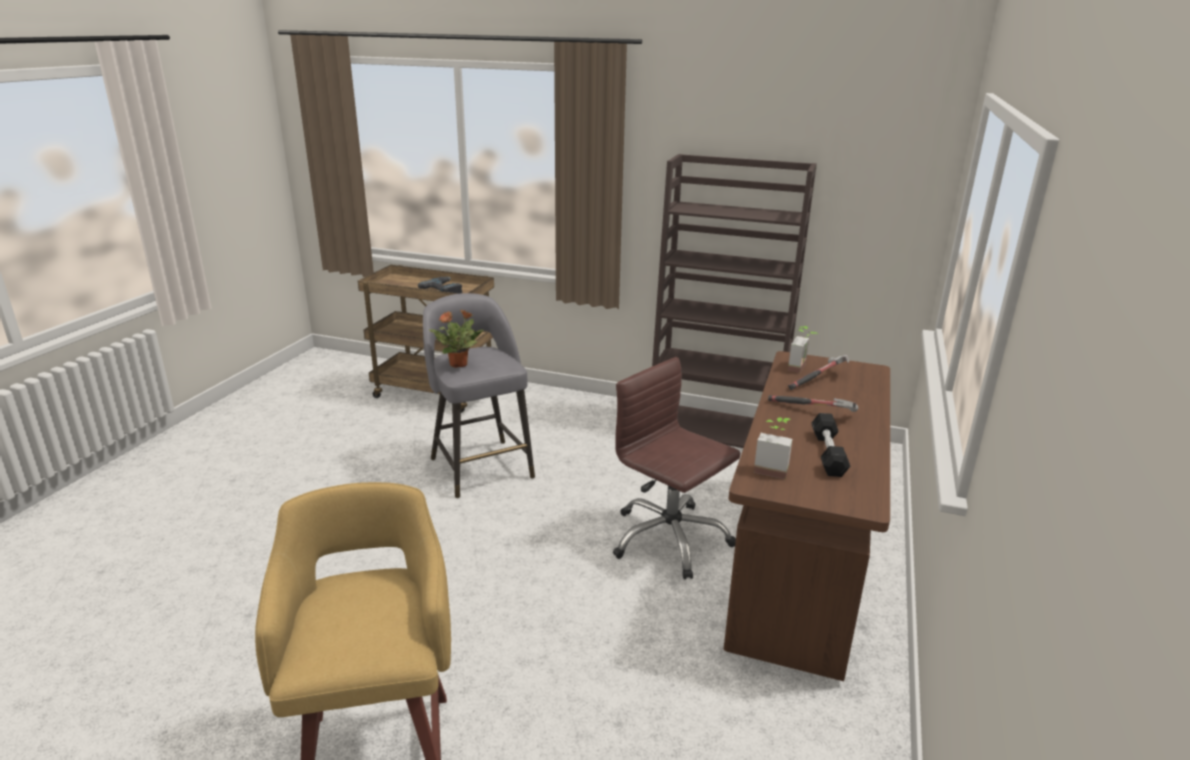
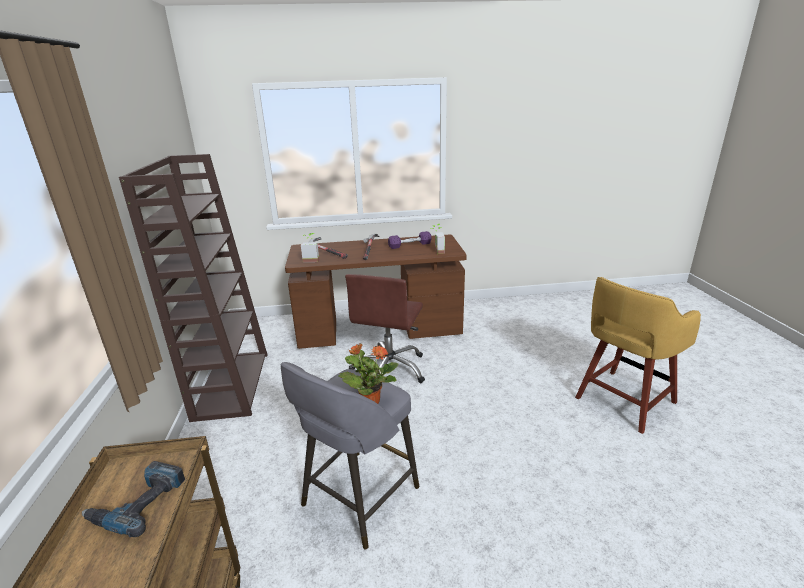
camera: 115 degrees left, 0 degrees up
black dumbbell [812,413,851,477] -> purple dumbbell [388,231,432,249]

